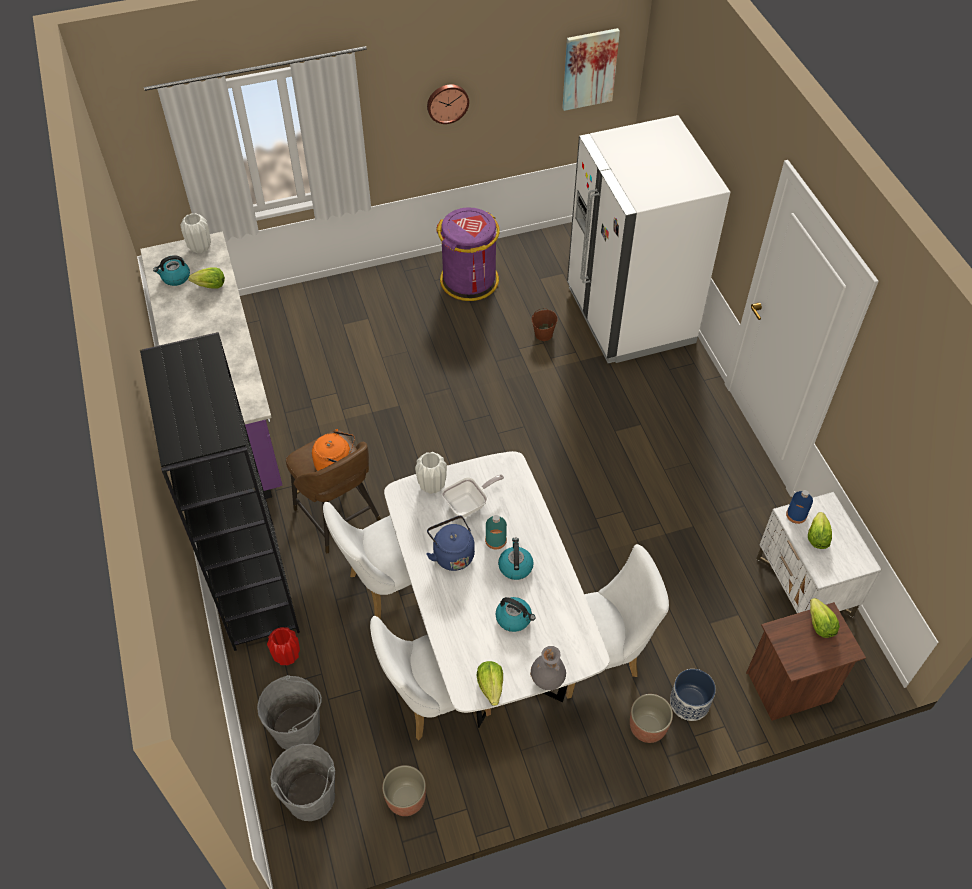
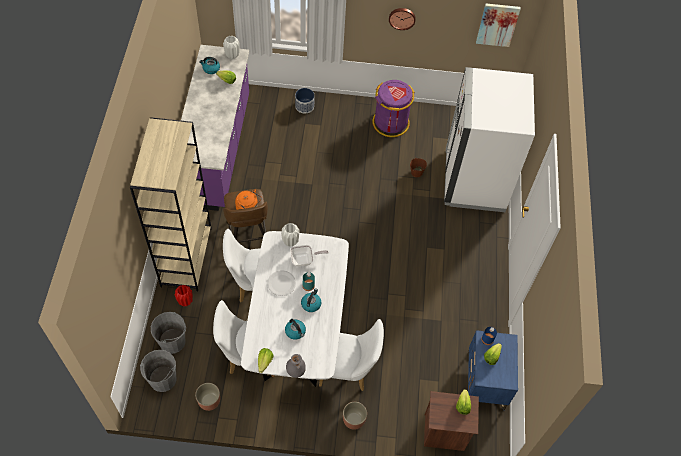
camera: 20 degrees right, 5 degrees up
black bookcase [140,332,300,651] -> beige bookcase [130,117,212,291]
blue kettle [426,516,475,571] -> white plate [267,270,296,296]
planter [670,669,716,721] -> planter moved to [295,88,314,114]
white nightstand [756,492,881,617] -> blue nightstand [467,330,518,410]

